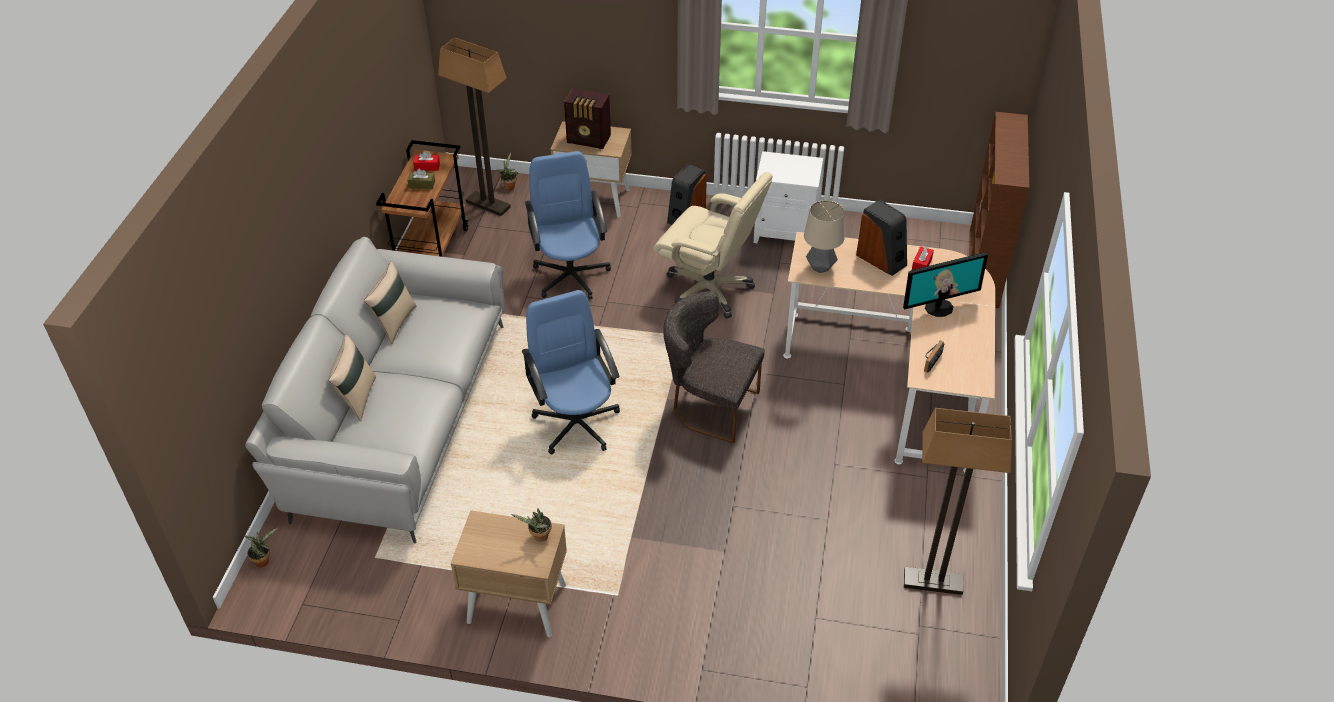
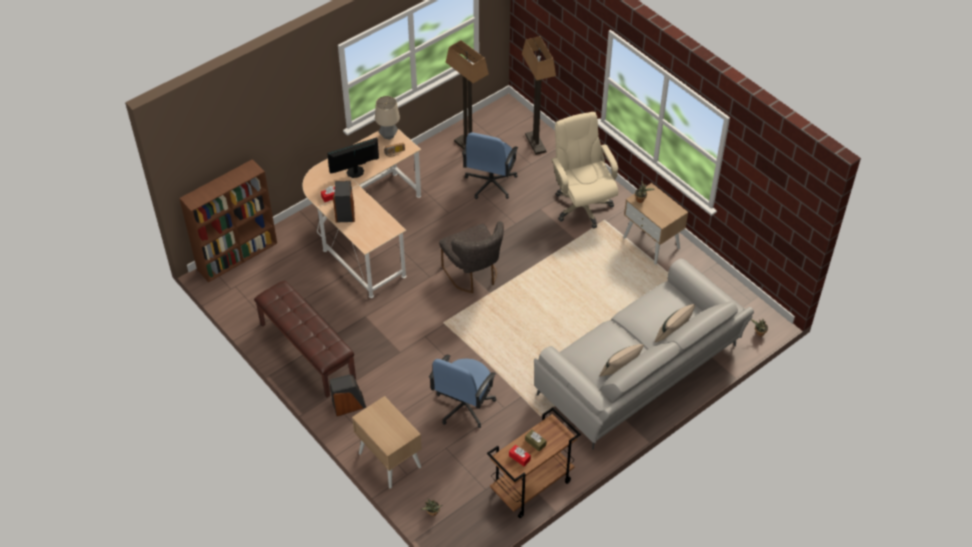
camera: 140 degrees left, 5 degrees up
floor lamp [438,38,511,216] -> floor lamp moved to [522,36,556,155]
blue office chair [522,290,620,454] -> blue office chair moved to [462,132,519,199]
radio [564,88,611,149] -> none
beige office chair [653,172,773,318] -> beige office chair moved to [551,112,618,228]
white nightstand [754,151,823,243] -> brown bench [254,281,356,397]
table lamp [804,200,845,273] -> table lamp moved to [375,96,400,140]
monitor [903,253,988,317] -> monitor turned 45 degrees counterclockwise [327,137,379,178]

